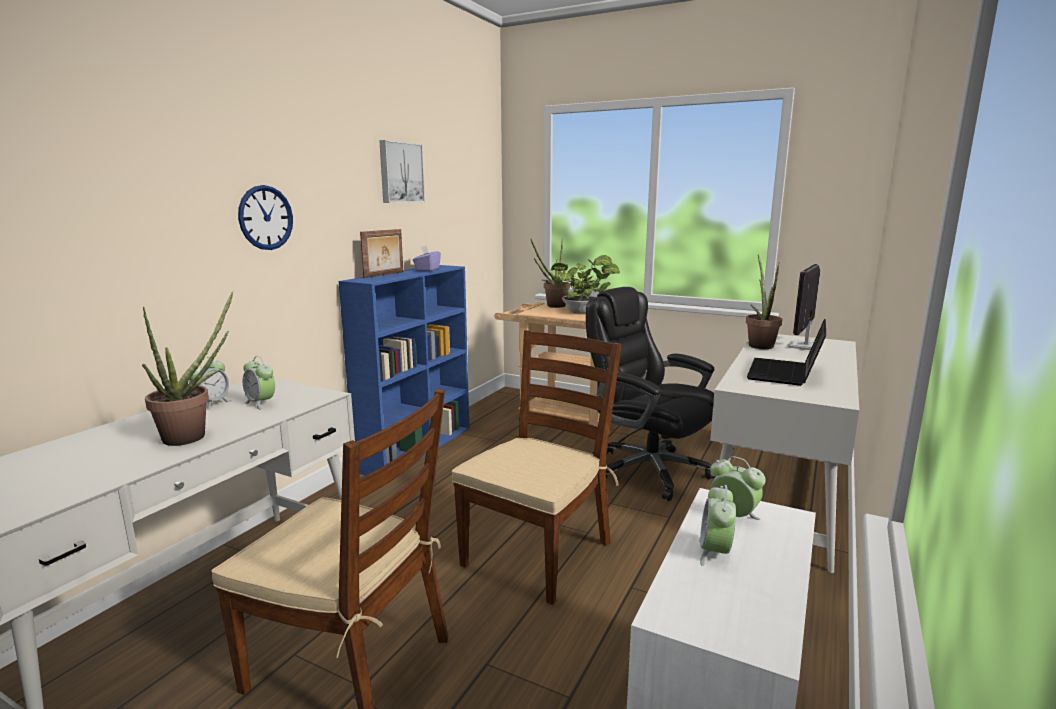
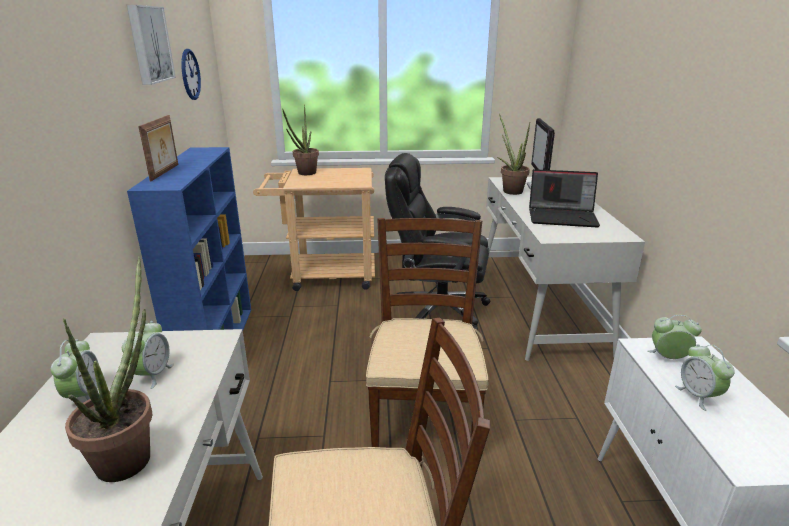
camera: 30 degrees left, 10 degrees up
wall clock [238,185,293,250] -> wall clock moved to [181,49,201,100]
alarm clock [243,356,275,409] -> alarm clock turned 90 degrees counterclockwise [122,321,174,389]
purple tissue box [413,246,441,271] -> none
potted plant [550,255,620,314] -> none
laptop [747,319,826,386] -> laptop turned 75 degrees counterclockwise [529,169,600,227]

